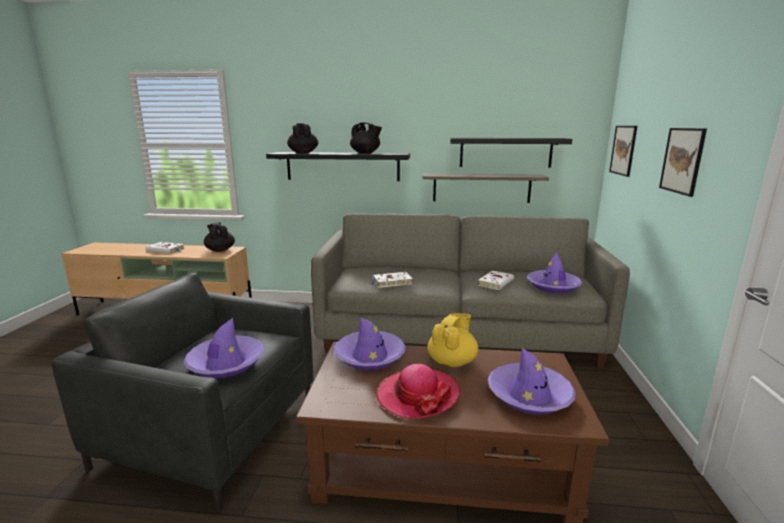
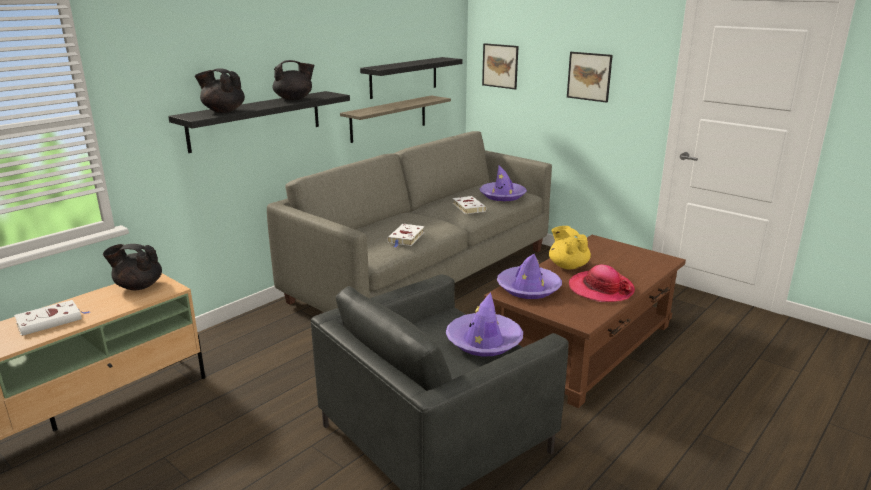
camera: 55 degrees left, 5 degrees up
purple hat [488,348,576,415] -> none

